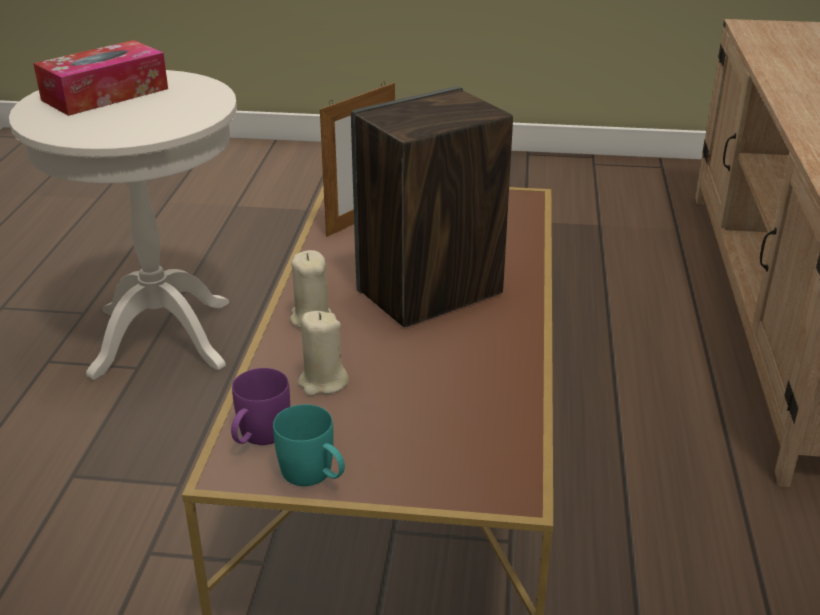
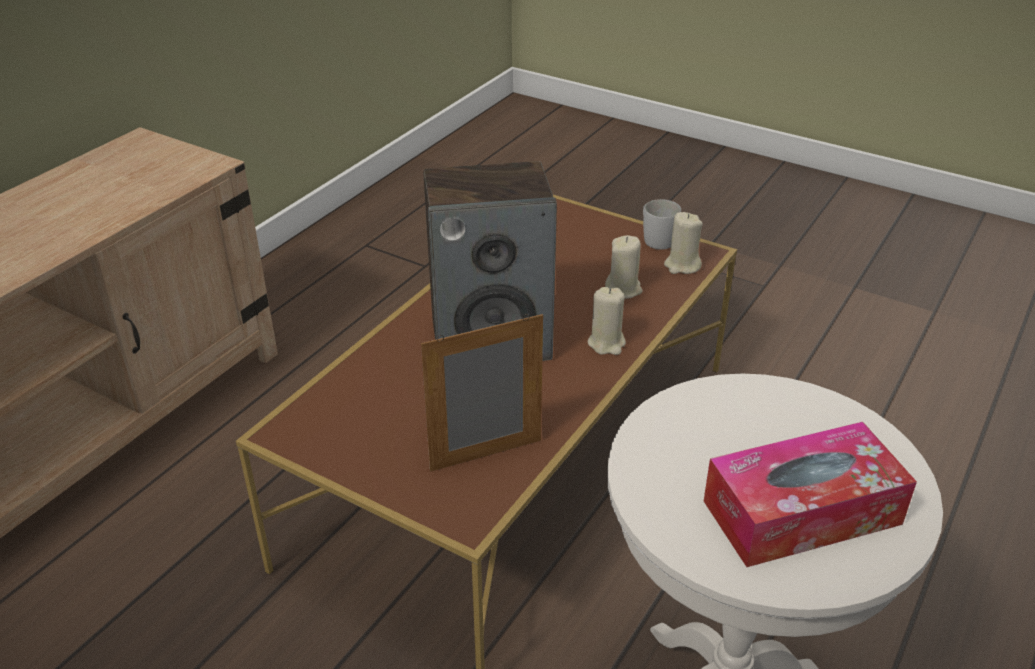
camera: 155 degrees left, 5 degrees up
purple mug [231,368,290,445] -> beige candle [664,212,703,274]
turquoise mug [273,404,345,486] -> white mug [643,199,681,250]

